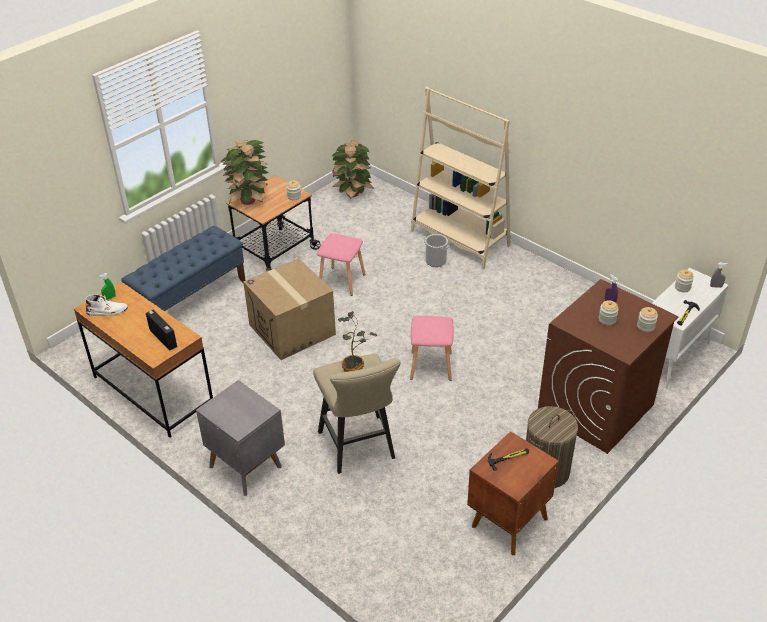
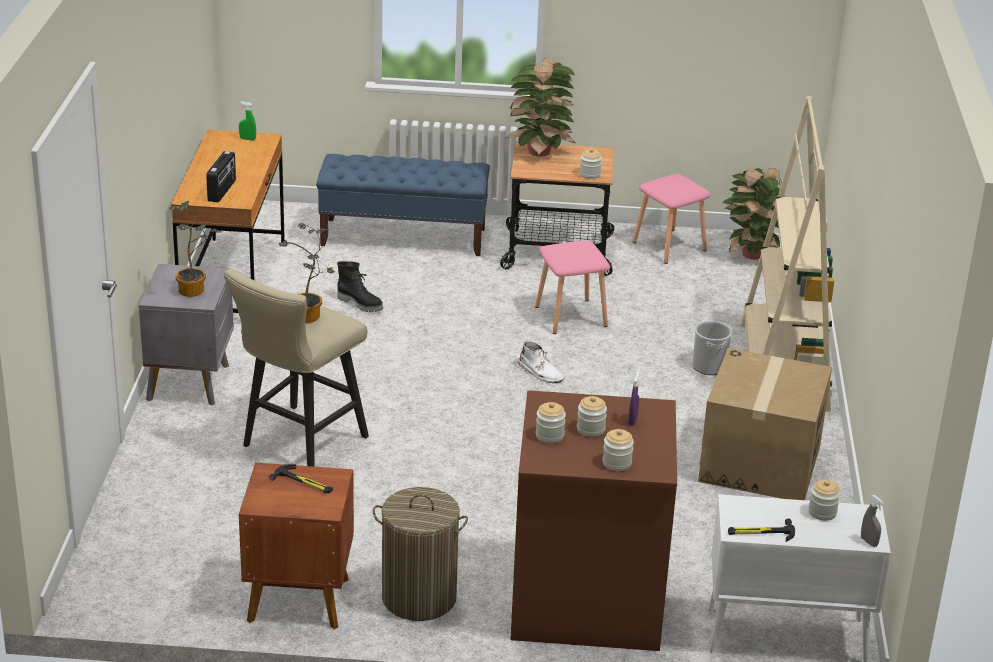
camera: 50 degrees right, 10 degrees down
white boot [86,294,128,316] -> white boot moved to [518,341,565,383]
cardboard box [243,258,336,360] -> cardboard box moved to [698,348,832,500]
pink stool [410,316,454,381] -> pink stool moved to [632,174,711,264]
none -> potted plant [169,201,222,297]
none -> black boot [337,261,383,312]
none -> jar [536,402,566,443]

